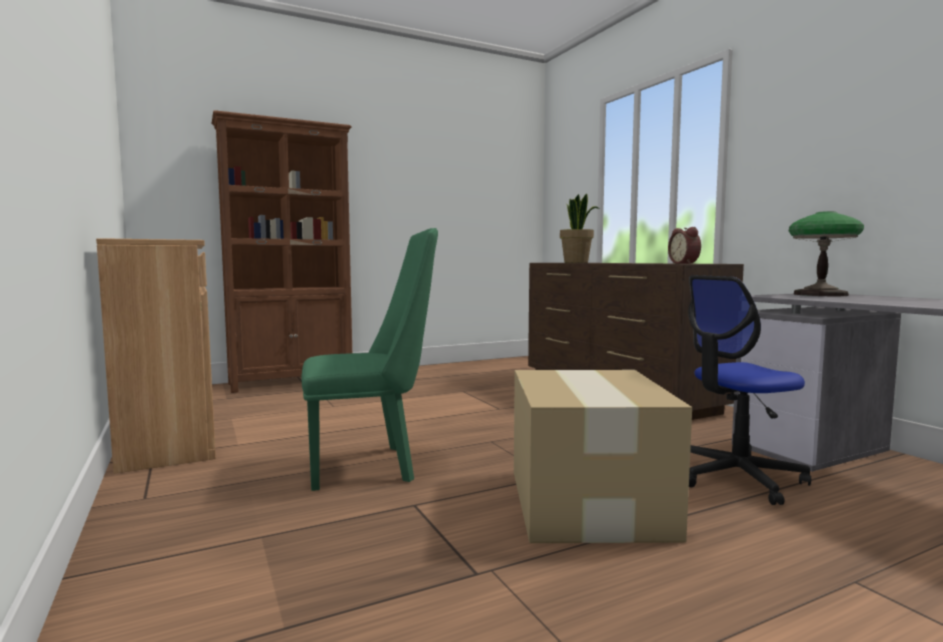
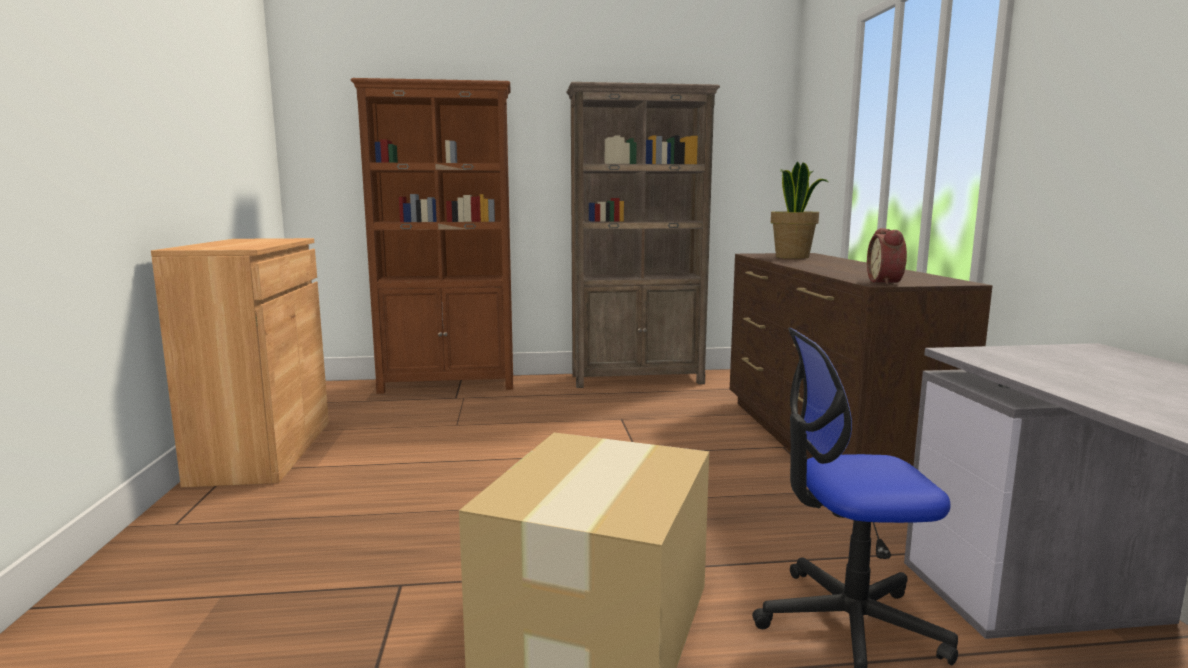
camera: 20 degrees right, 5 degrees up
green chair [302,228,438,491] -> none
table lamp [789,211,864,296] -> none
none -> brown bookcase [566,82,720,388]

